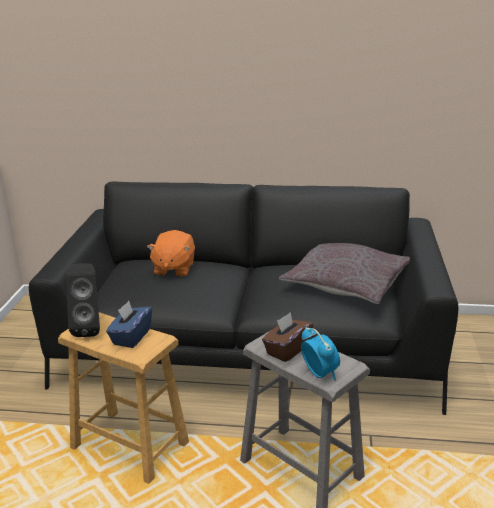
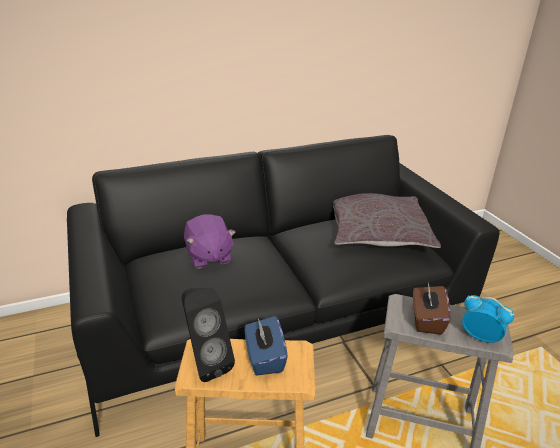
camera: 30 degrees left, 5 degrees up
orange plush toy [147,230,195,277] -> purple plush toy [184,214,236,269]

